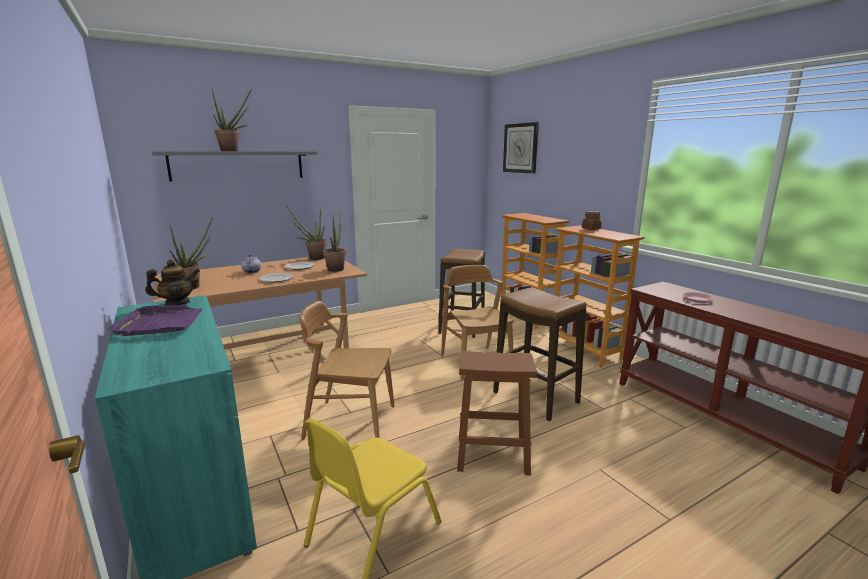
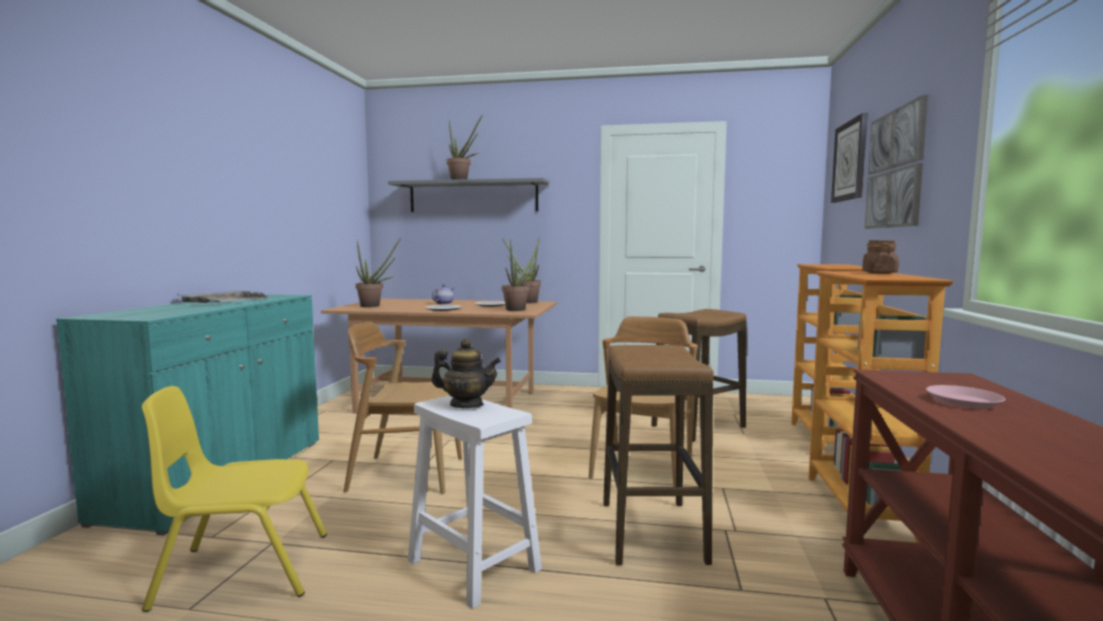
camera: 40 degrees right, 10 degrees down
purple tray [107,305,203,336] -> grey tray [175,291,270,303]
teapot [145,259,200,305] -> teapot moved to [431,339,501,408]
brown chair [299,301,394,440] -> brown chair turned 45 degrees counterclockwise [344,322,462,494]
brown stool [457,351,537,476] -> white stool [408,395,542,609]
none -> picture [865,95,928,229]

